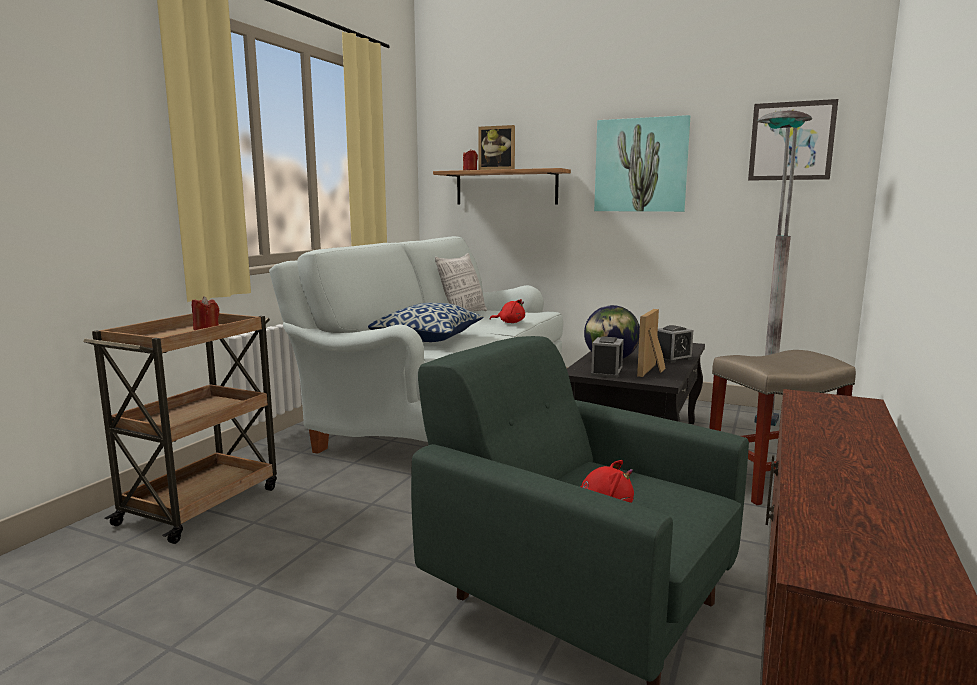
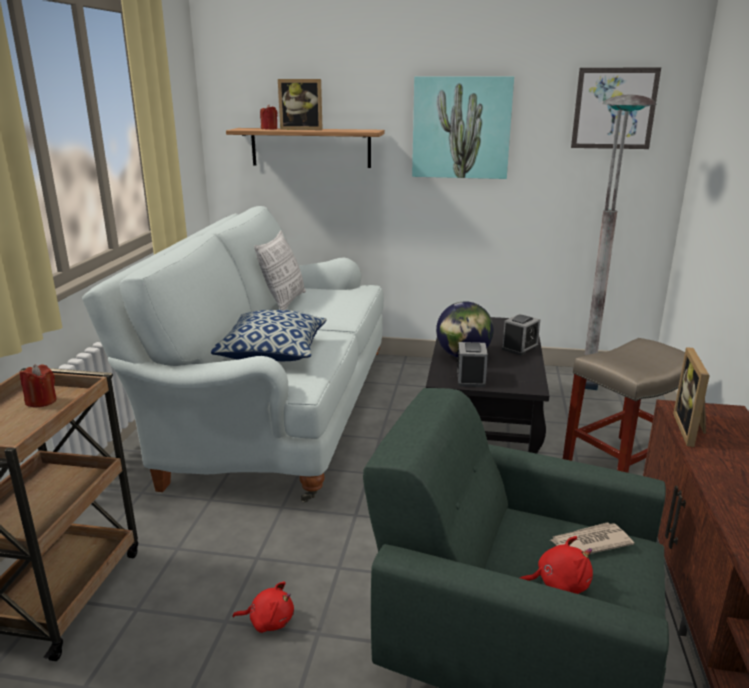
camera: 15 degrees left, 10 degrees up
red plush toy [490,299,525,323] -> red plush toy moved to [232,581,294,633]
picture frame [637,309,665,377] -> picture frame moved to [673,347,710,447]
none -> newspaper [550,522,634,554]

